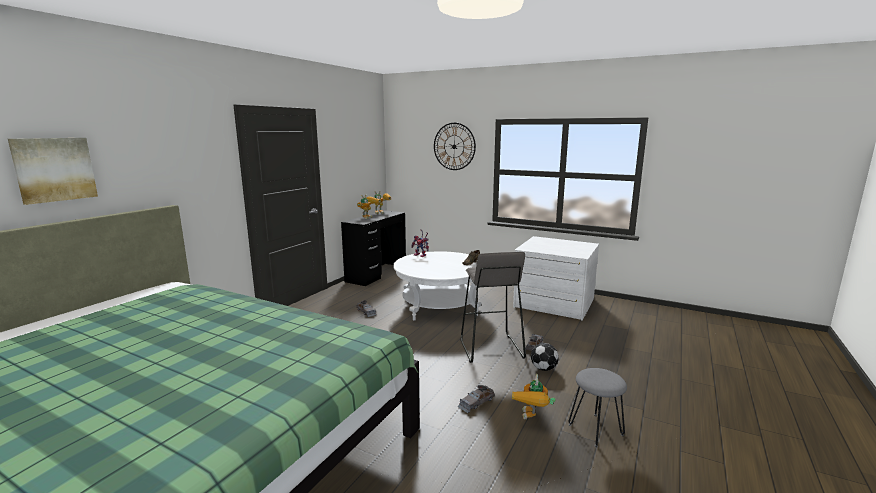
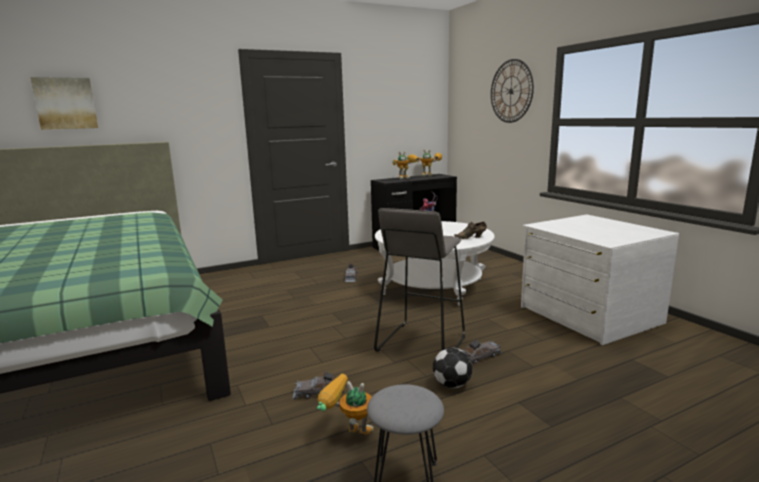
camera: 35 degrees right, 0 degrees up
toy robot [512,374,556,419] -> toy robot turned 60 degrees clockwise [317,374,374,435]

